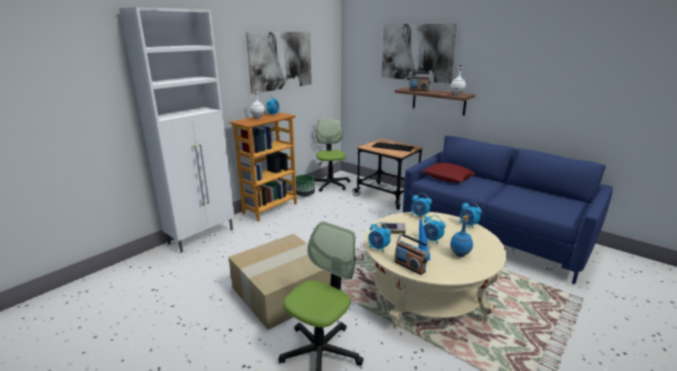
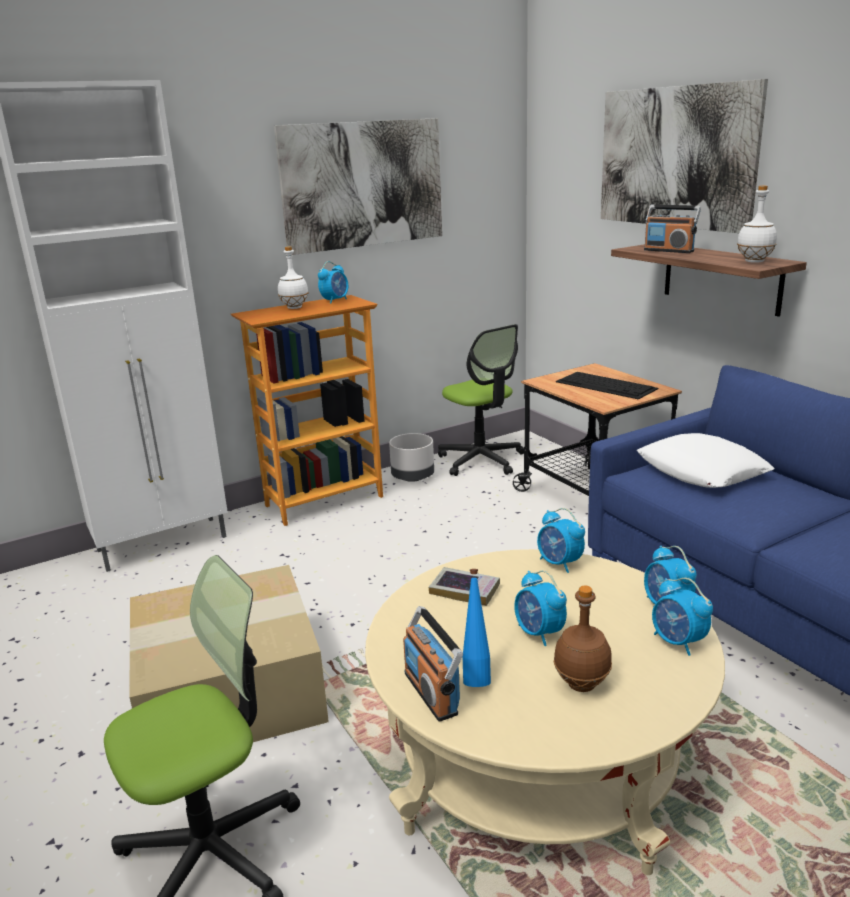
camera: 20 degrees right, 0 degrees up
green planter [296,175,315,197] -> grey planter [389,433,434,482]
office chair [314,119,351,192] -> office chair turned 135 degrees clockwise [438,324,524,476]
alarm clock [368,222,391,253] -> alarm clock moved to [652,578,713,656]
red pillow [423,163,476,183] -> white pillow [637,433,774,488]
blue bottle [450,216,473,257] -> brown bottle [554,586,612,692]

